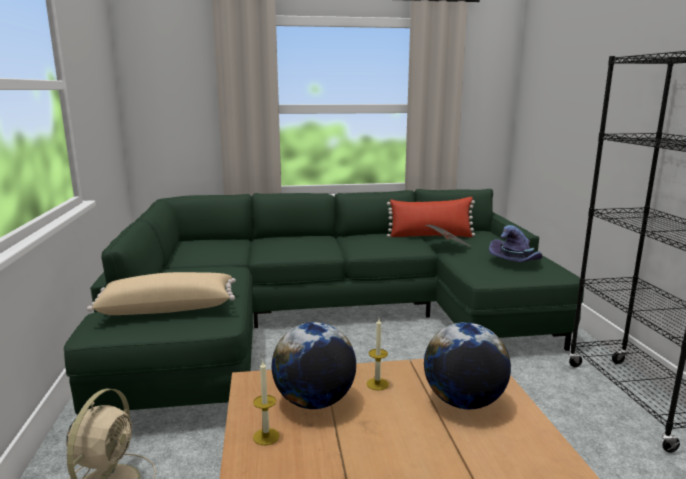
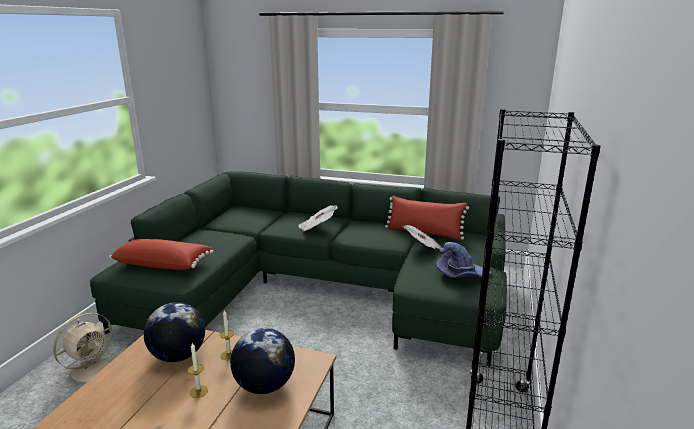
camera: 25 degrees right, 5 degrees up
beige pillow [87,272,236,315] -> red pillow [109,239,213,270]
candle [253,361,280,445] -> candle moved to [188,343,208,398]
none -> newspaper [298,205,338,231]

